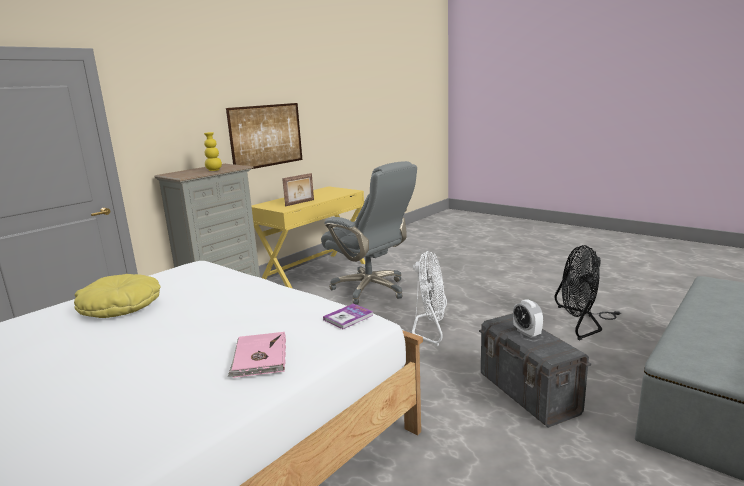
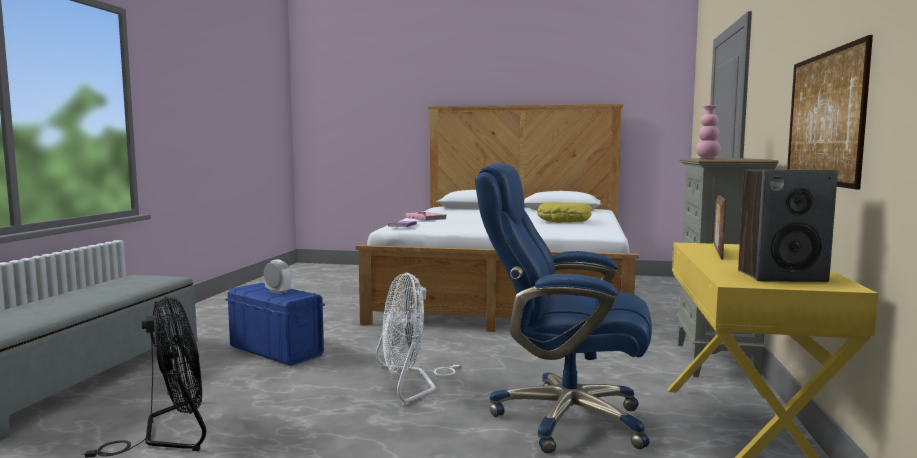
camera: 150 degrees right, 10 degrees down
yellow vase [204,132,222,171] -> pink vase [696,105,721,159]
grey office chair [321,161,417,305] -> blue office chair [475,163,652,453]
grey storage box [479,313,591,428] -> blue storage box [225,283,325,366]
none -> speaker [738,169,838,282]

